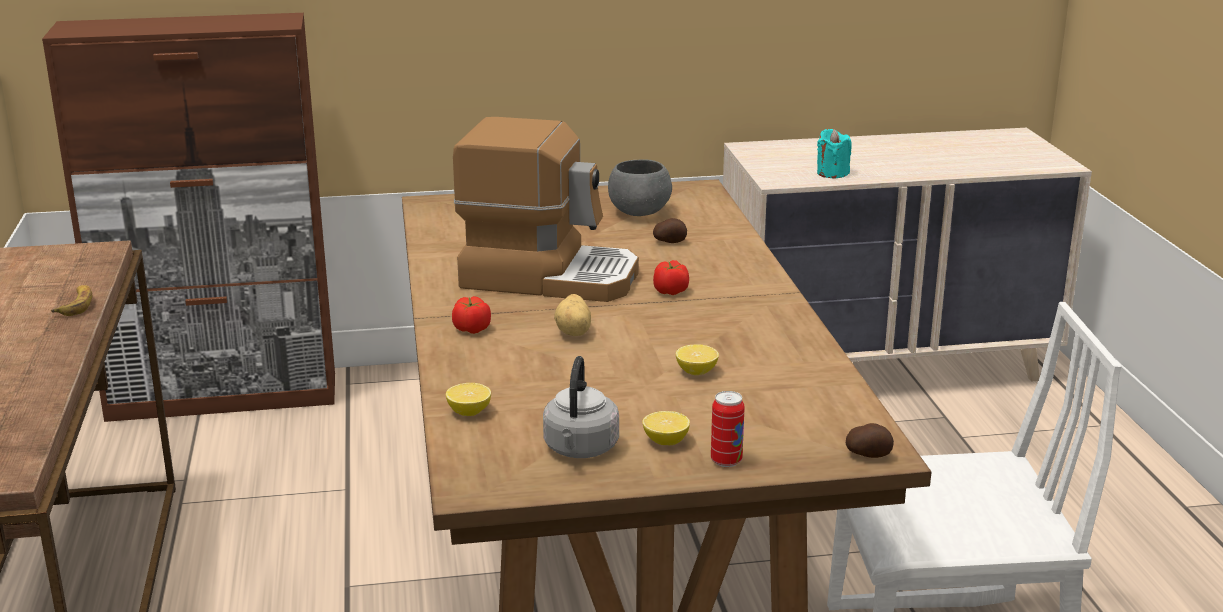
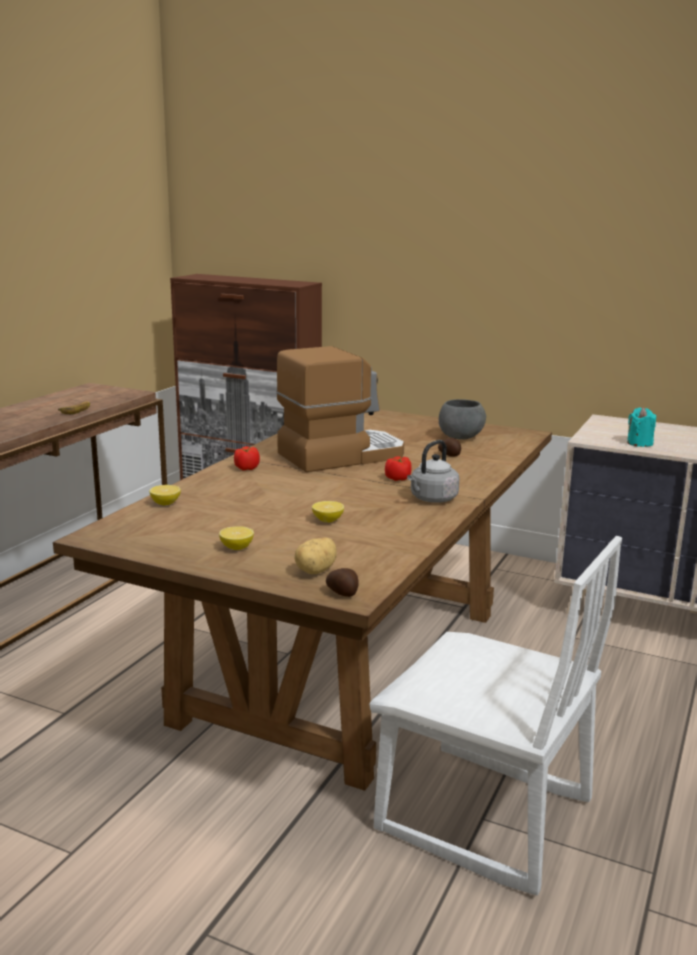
camera: 35 degrees right, 5 degrees down
coffee machine [453,117,639,302] -> coffee machine turned 75 degrees counterclockwise [276,346,404,472]
grey kettle [543,356,619,458] -> grey kettle moved to [407,440,459,503]
potato [554,294,591,336] -> potato moved to [295,537,336,574]
can [711,391,745,467] -> none

